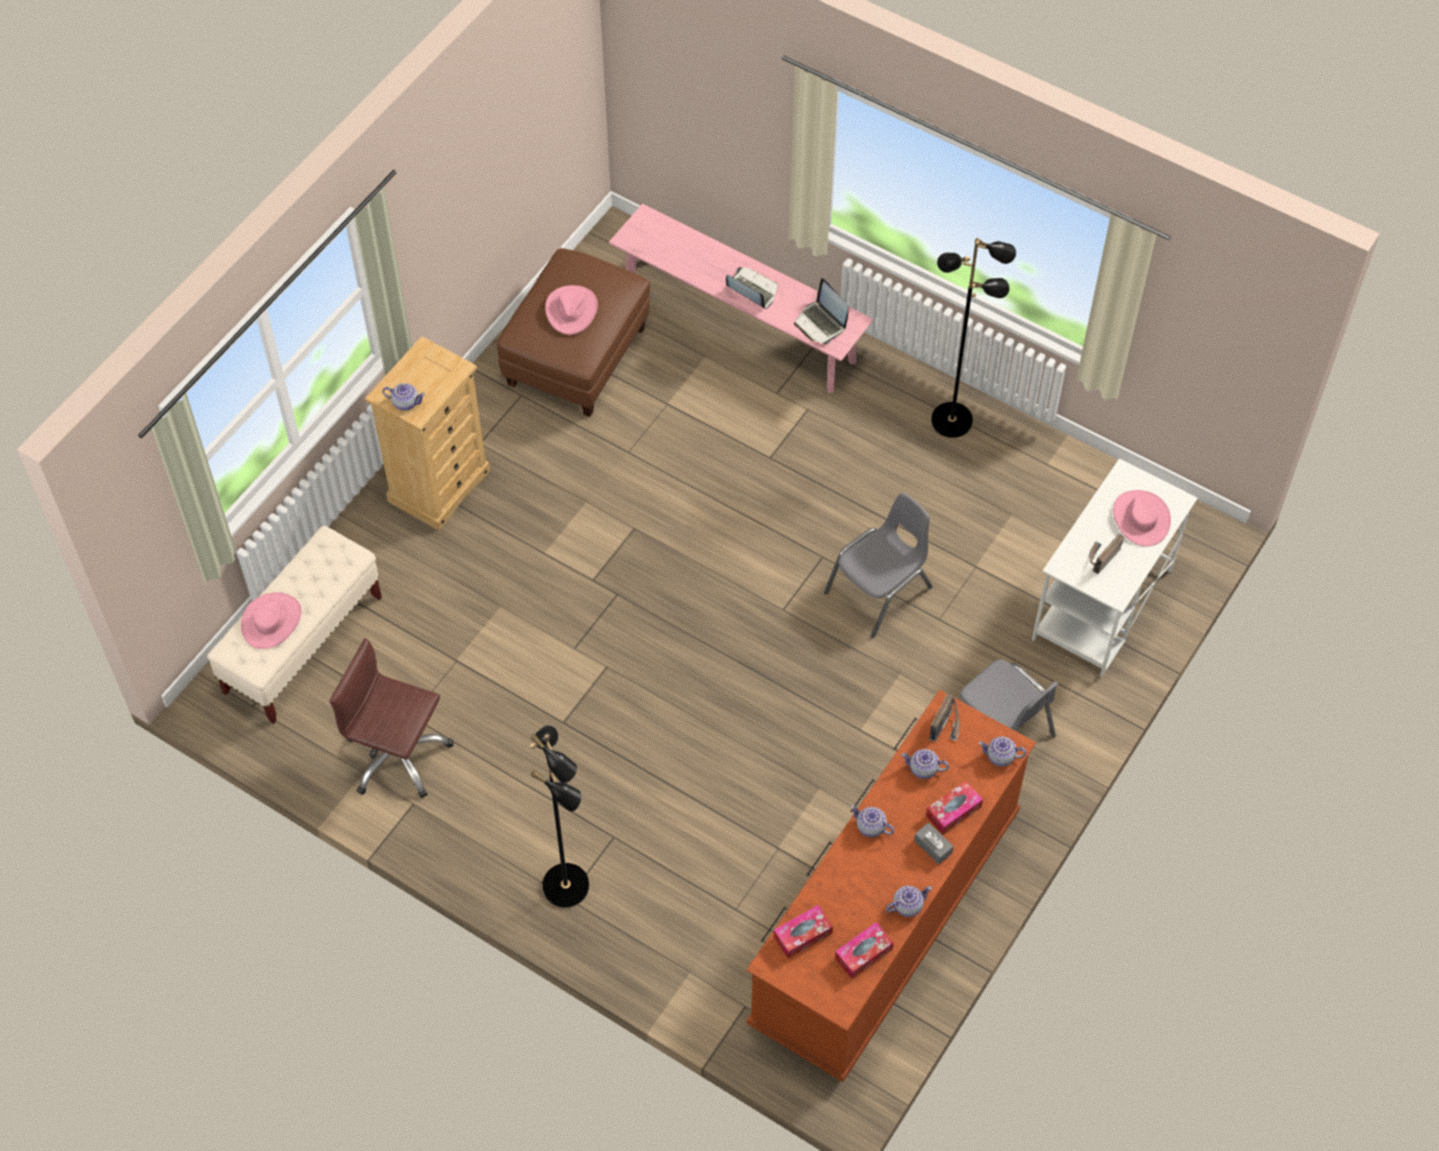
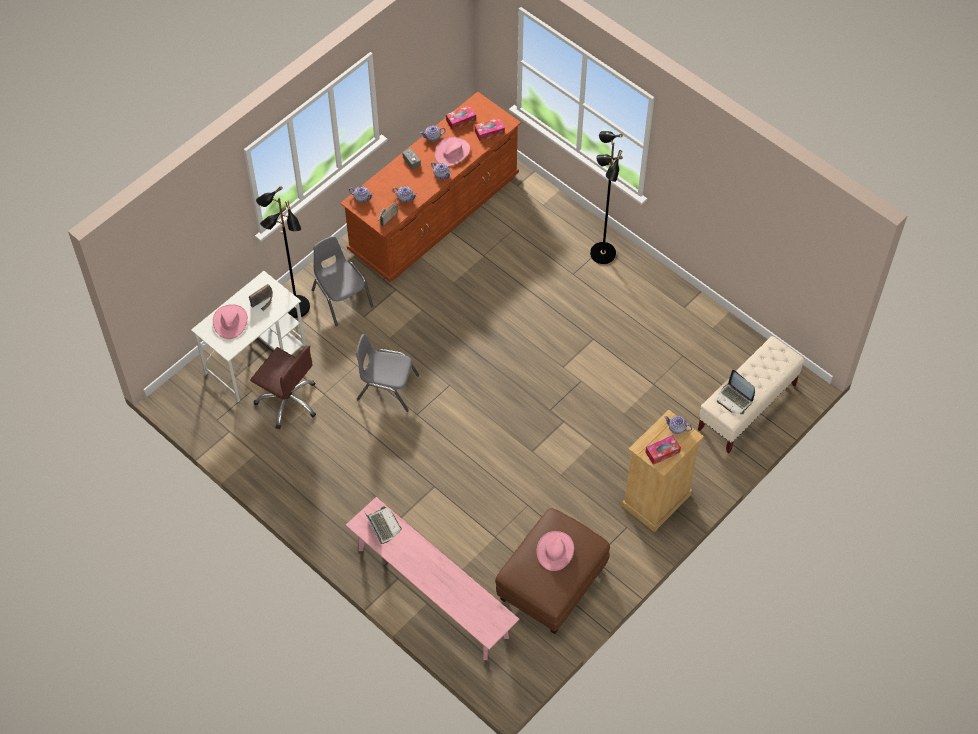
camera: 170 degrees left, 0 degrees up
pink hat [241,592,301,649] -> pink hat moved to [435,137,470,166]
brown office chair [329,638,454,798] -> brown office chair moved to [250,345,316,429]
laptop [726,267,778,309] -> laptop moved to [717,370,755,414]
grey chair [824,492,933,638] -> grey chair turned 45 degrees clockwise [356,334,419,412]
tissue box [926,781,983,835] -> tissue box moved to [645,435,681,465]
black floor lamp [931,238,1016,438] -> black floor lamp moved to [256,186,310,318]

